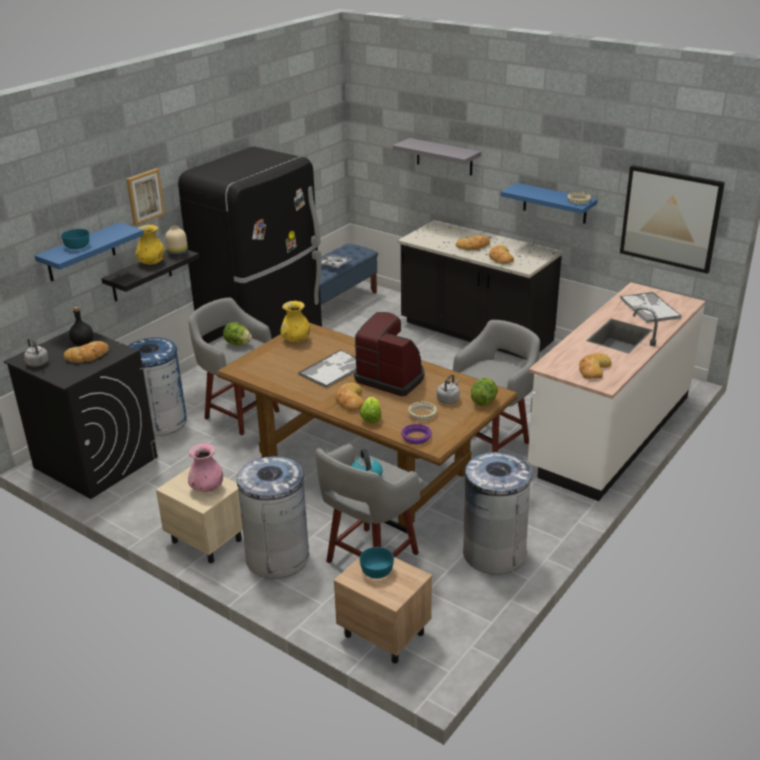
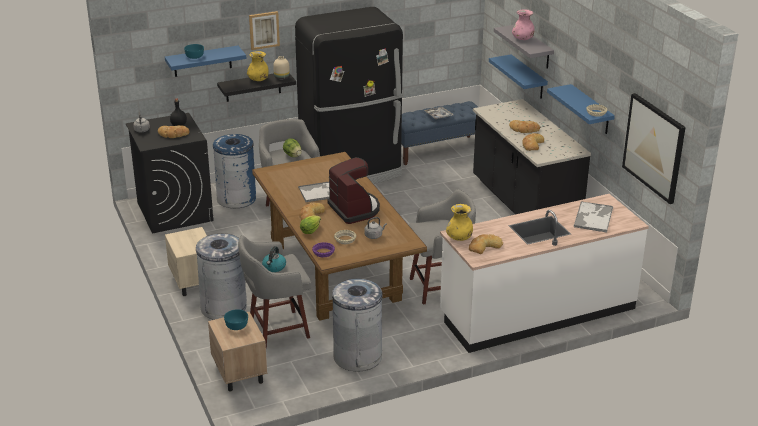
camera: 30 degrees right, 0 degrees up
pink vase [188,443,223,492] -> pink vase moved to [512,9,535,40]
yellow vase [281,301,310,342] -> yellow vase moved to [446,204,473,241]
lettuce [471,378,498,406] -> none
none -> blue shelf [489,54,548,99]

